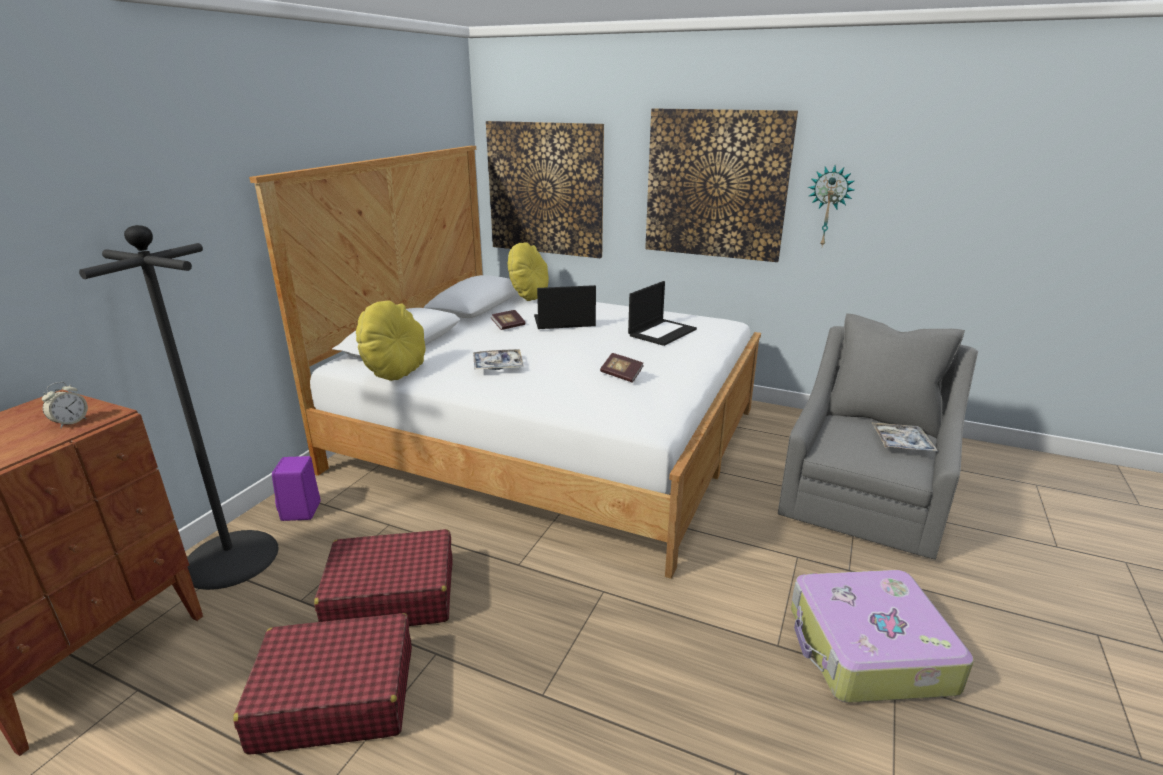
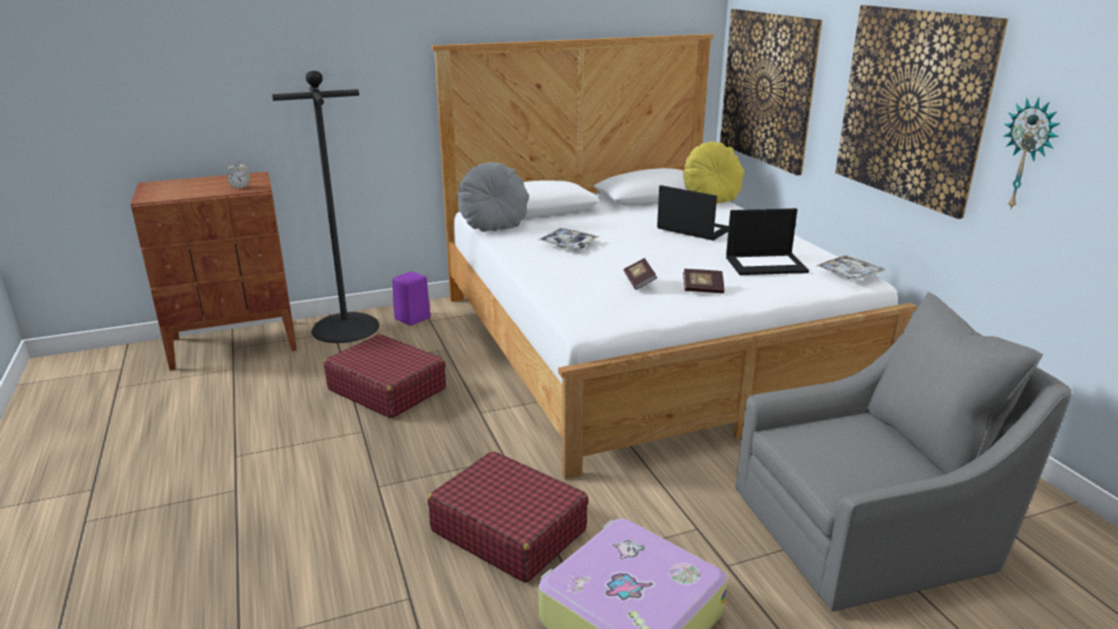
camera: 45 degrees right, 0 degrees up
red suitcase [233,613,412,755] -> red suitcase moved to [428,451,589,583]
yellow pillow [356,301,425,381] -> grey pillow [457,162,529,232]
book [491,310,526,330] -> book moved to [683,269,724,293]
tray [872,423,938,451] -> tray moved to [817,255,885,281]

